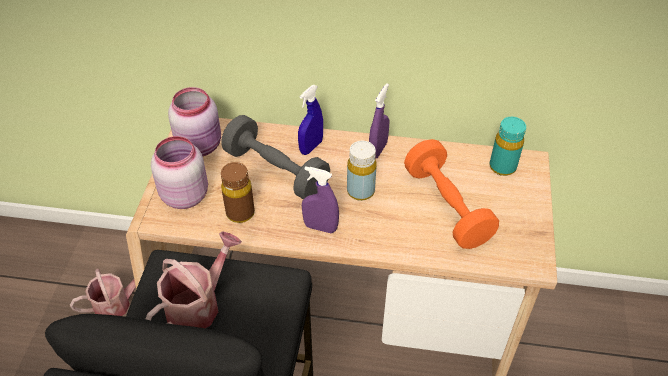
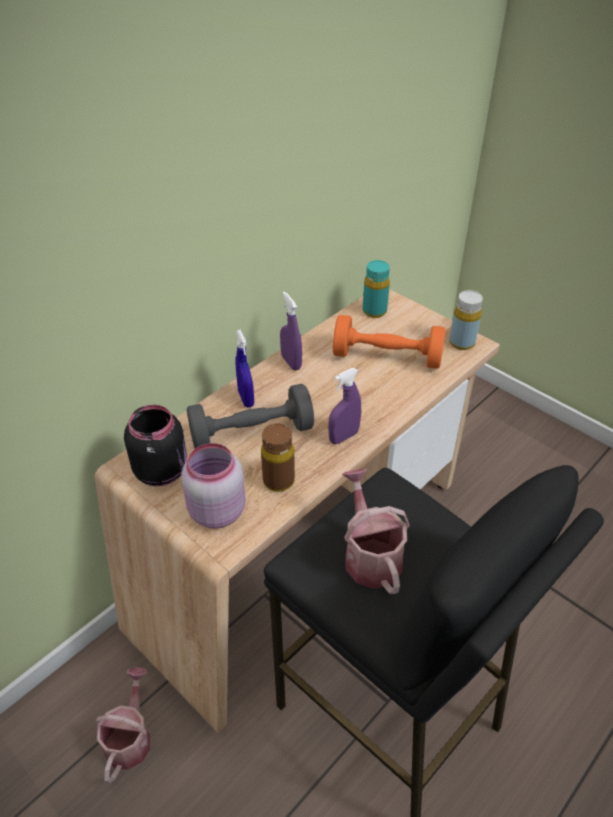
camera: 55 degrees left, 5 degrees down
pink jar [168,87,221,156] -> black jar [124,405,187,487]
yellow bottle [347,141,377,201] -> yellow bottle moved to [449,290,483,350]

